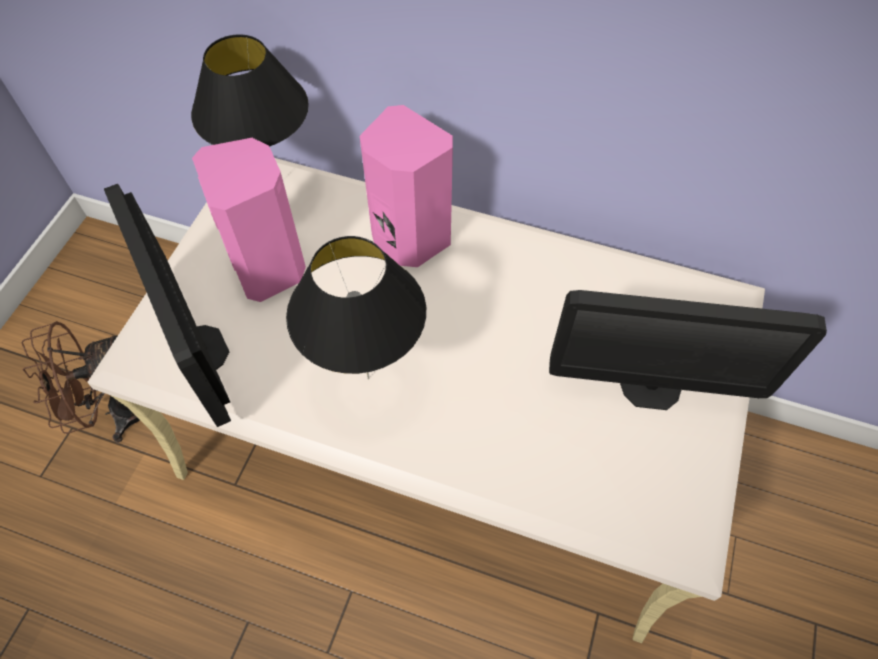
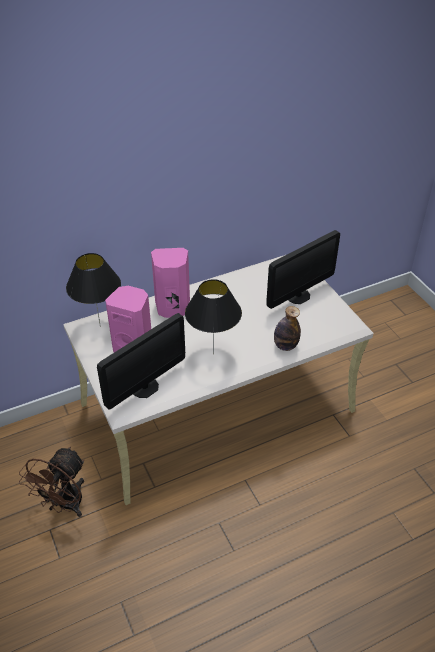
camera: 45 degrees left, 15 degrees down
monitor [104,184,231,427] -> monitor turned 60 degrees counterclockwise [97,313,185,410]
none -> bottle [274,306,301,351]

